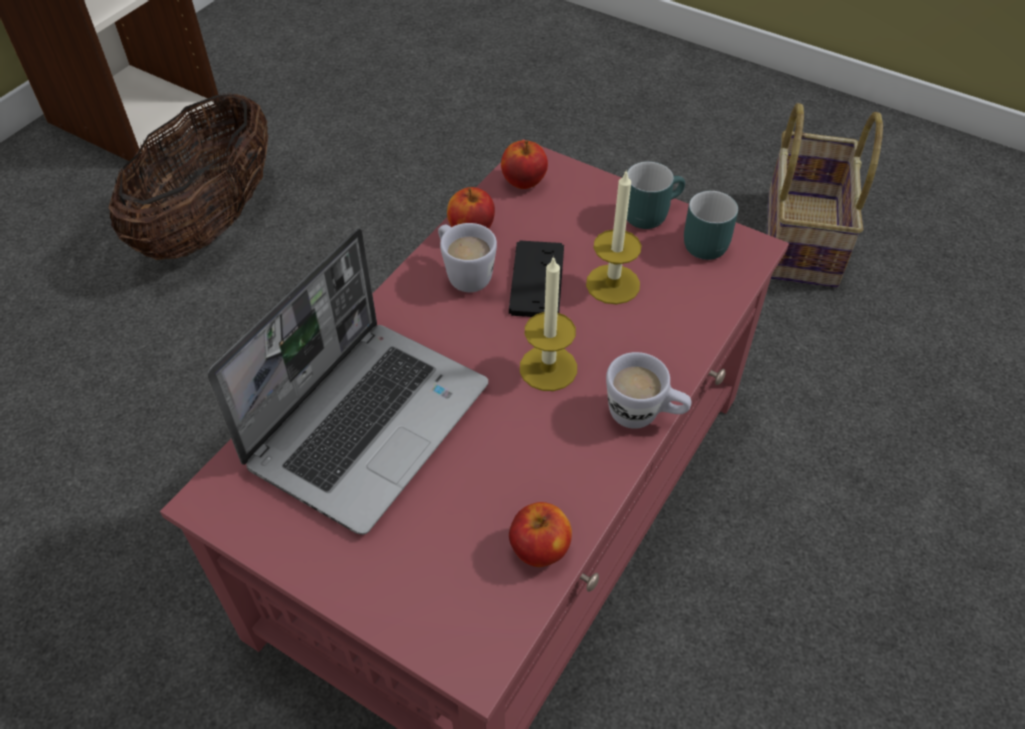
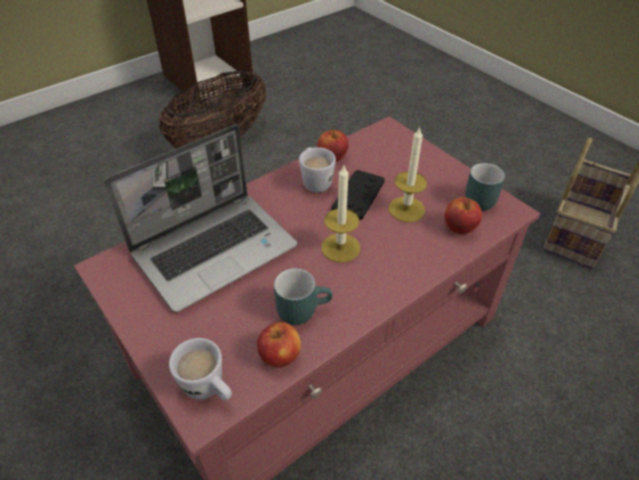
camera: 20 degrees right, 5 degrees down
apple [501,140,548,189] -> apple moved to [445,198,482,234]
white mug [606,352,692,429] -> white mug moved to [169,338,232,401]
turquoise mug [627,161,685,229] -> turquoise mug moved to [274,268,333,325]

